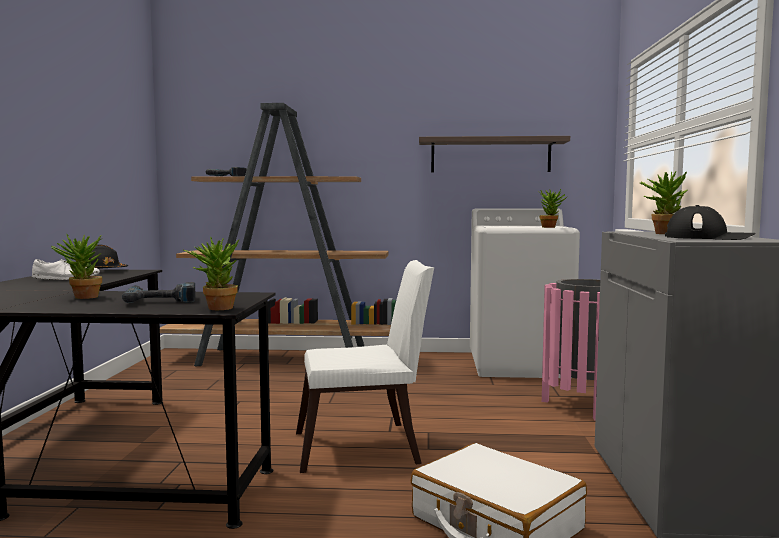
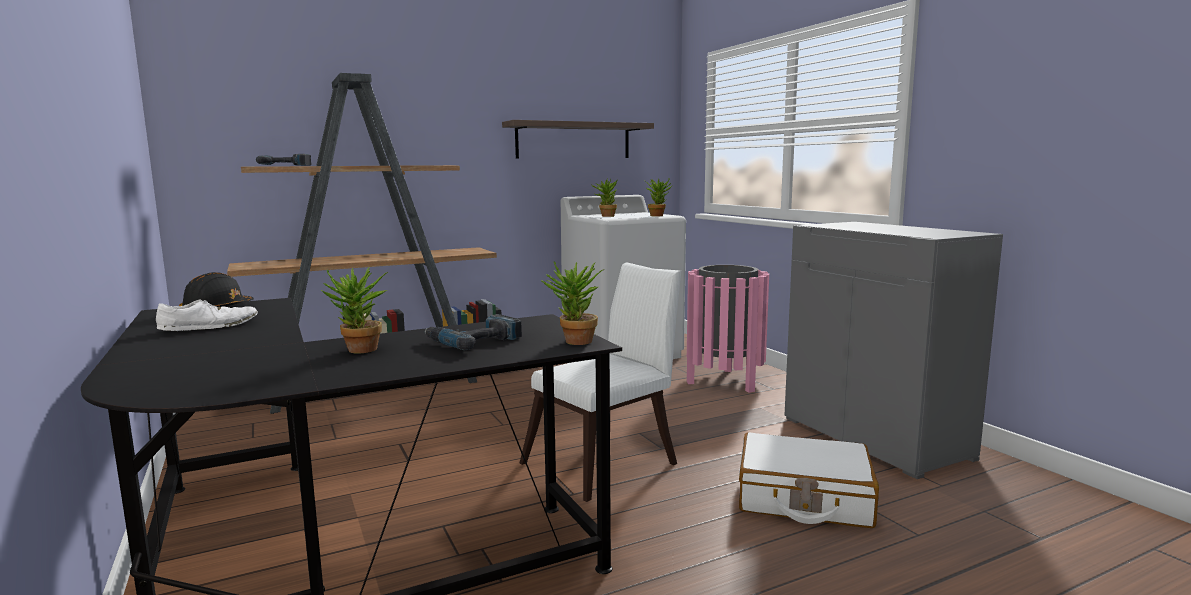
camera: 30 degrees left, 5 degrees up
potted plant [640,171,687,234] -> potted plant moved to [592,178,618,217]
black cap [665,205,756,240] -> none

